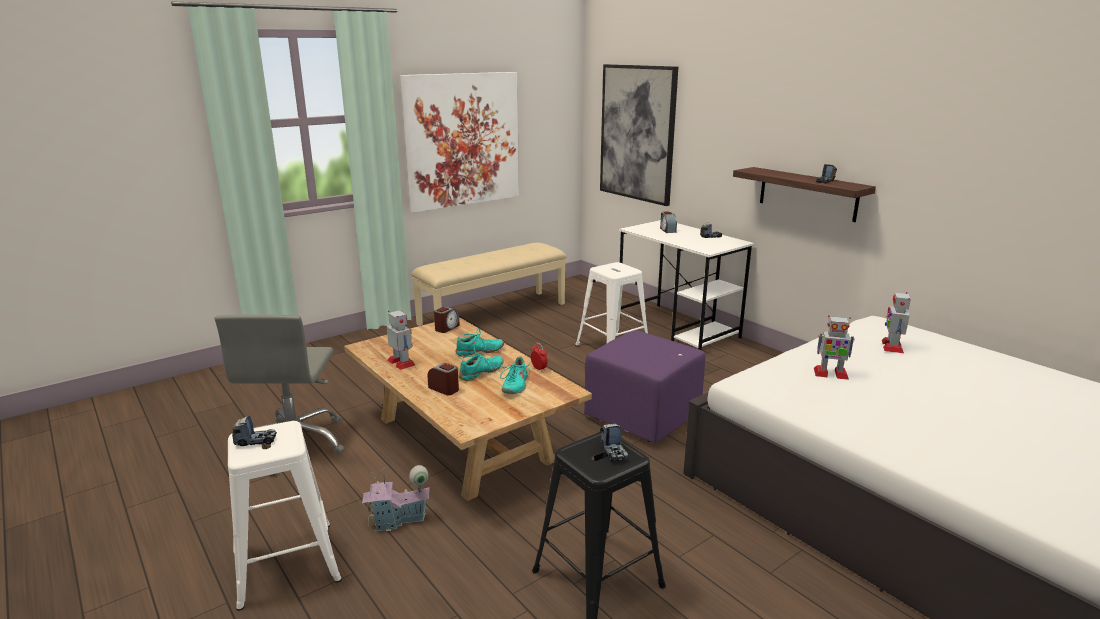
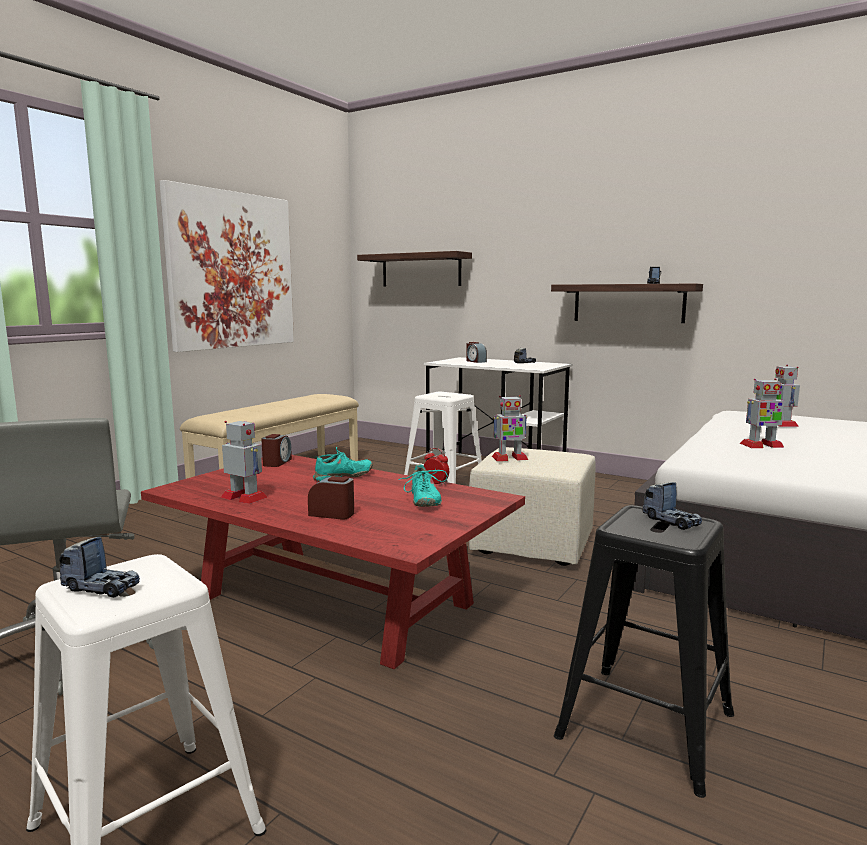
camera: 20 degrees left, 10 degrees down
toy truck [232,416,277,446] -> toy truck turned 45 degrees clockwise [59,537,140,598]
beige coffee table [344,317,592,501] -> red coffee table [141,455,525,669]
toy house [362,465,430,531] -> none
turquoise shoe [458,348,504,381] -> none
purple ottoman [584,330,705,444] -> beige ottoman [469,447,596,566]
picture [600,64,678,206] -> shelf [357,251,472,287]
none -> toy robot [492,395,528,461]

